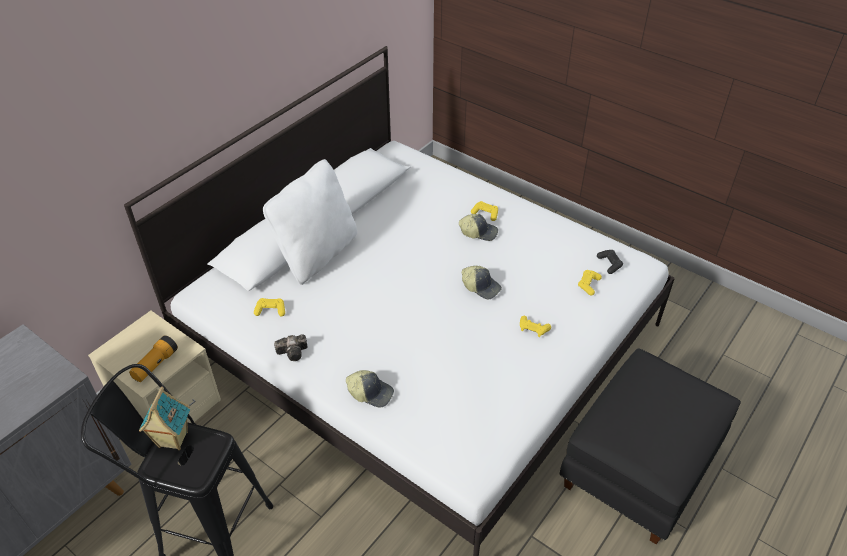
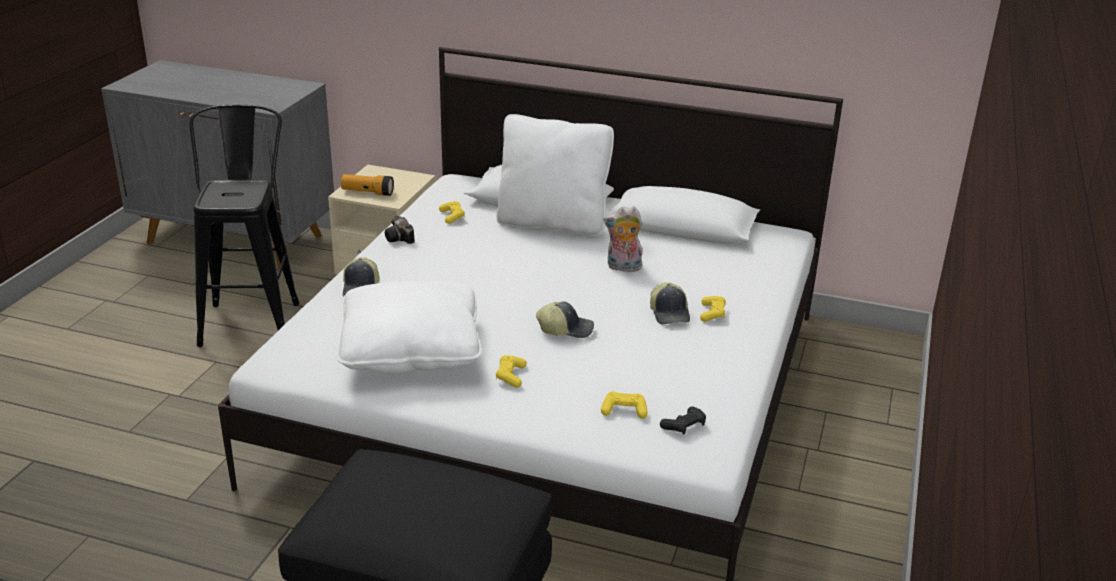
camera: 70 degrees right, 15 degrees down
toy house [139,386,190,450] -> none
cap [462,266,502,299] -> cap turned 105 degrees counterclockwise [536,301,594,338]
none -> white pillow [337,281,482,373]
none -> plush toy [604,206,643,272]

